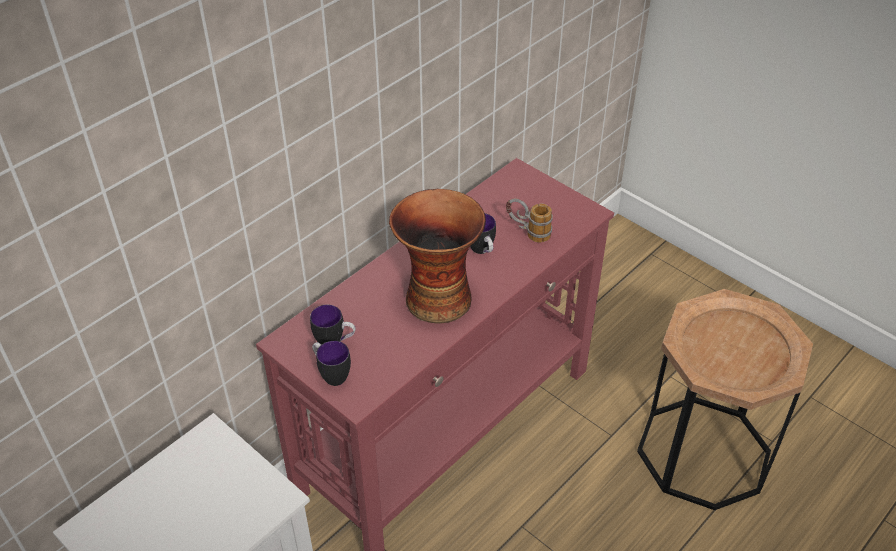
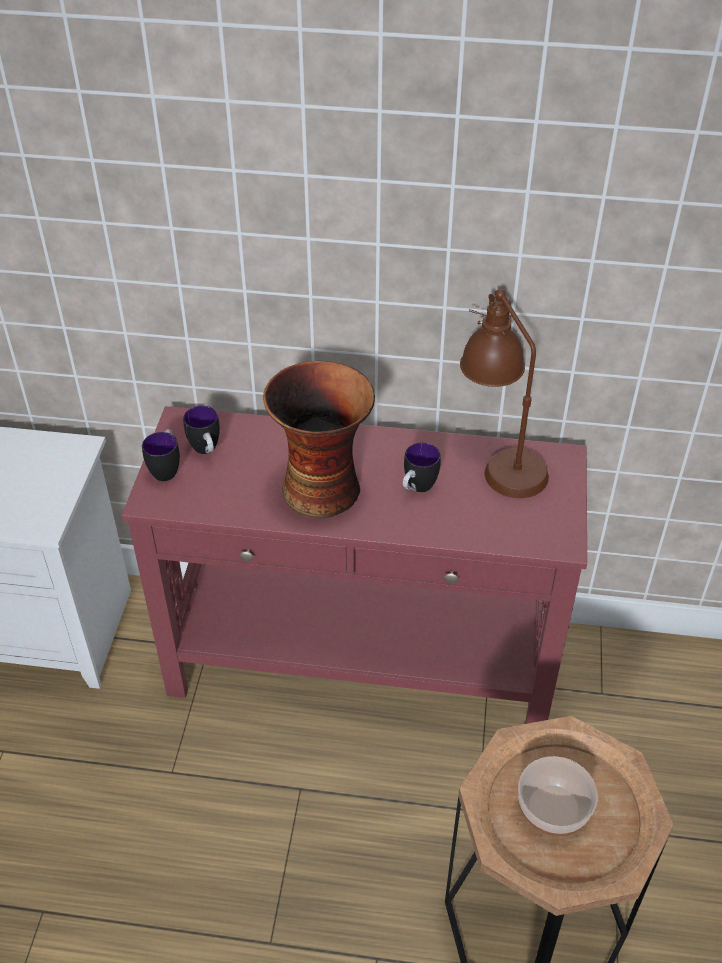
camera: 55 degrees right, 0 degrees up
mug [506,199,553,242] -> none
none -> brown table lamp [460,289,549,498]
none -> bowl [518,756,598,836]

